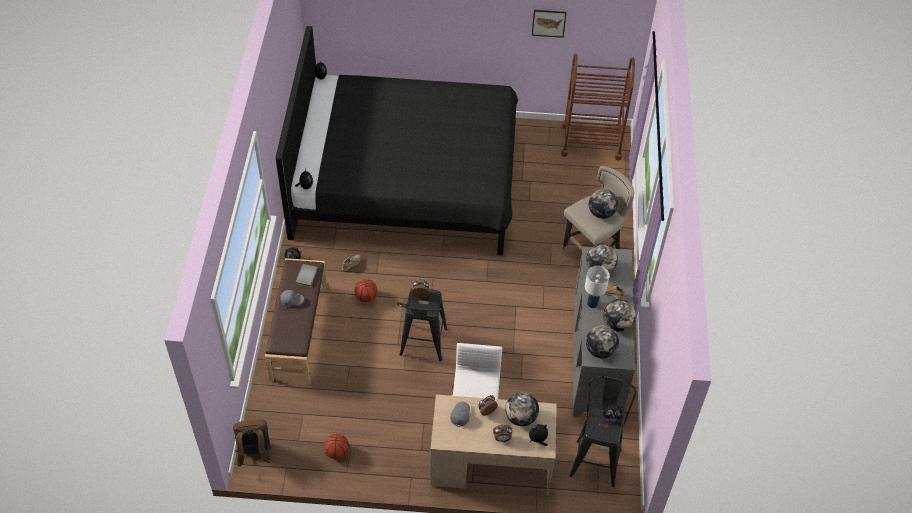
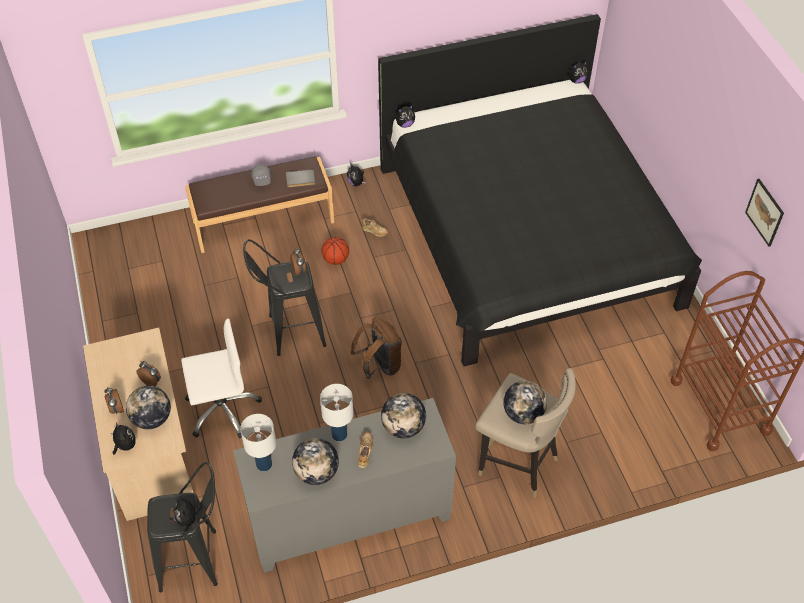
camera: 70 degrees right, 0 degrees up
brown backpack [233,419,273,467] -> brown backpack moved to [350,317,402,379]
basketball [324,434,350,460] -> none
grey cap [450,402,470,427] -> none
globe [586,325,619,358] -> white table lamp [240,414,276,471]

